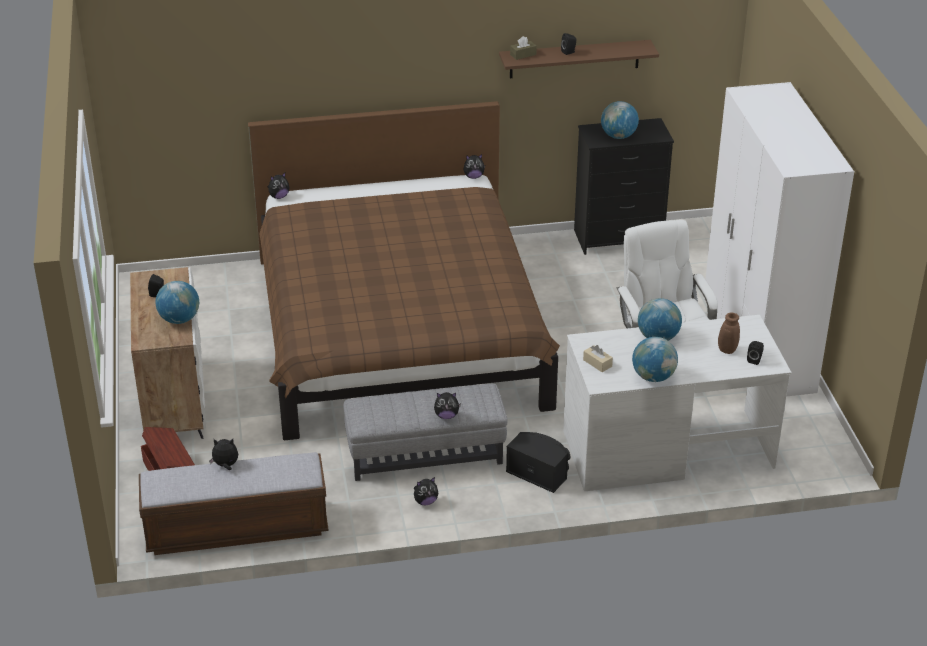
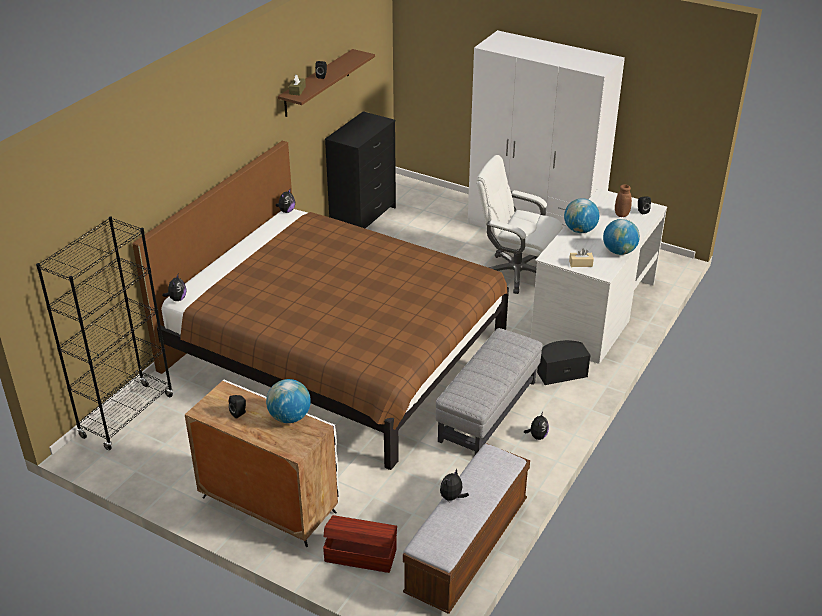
camera: 50 degrees left, 0 degrees up
plush toy [434,392,461,419] -> none
globe [601,101,639,139] -> none
none -> black bookcase [36,217,173,450]

